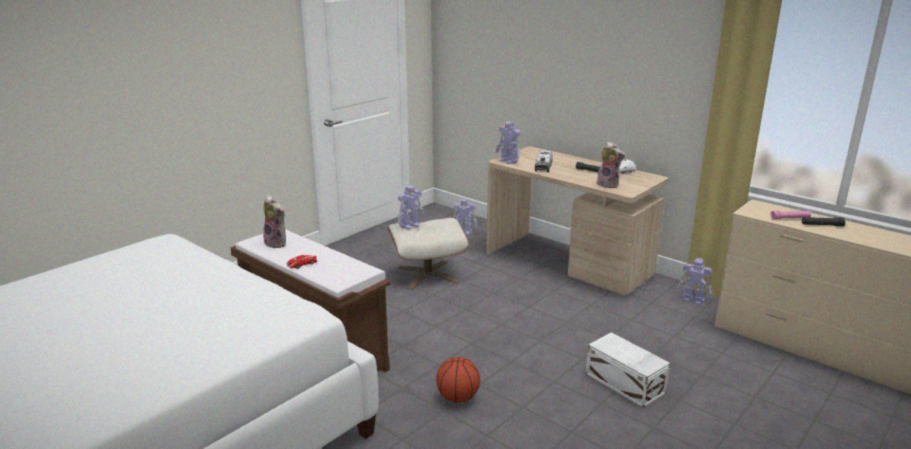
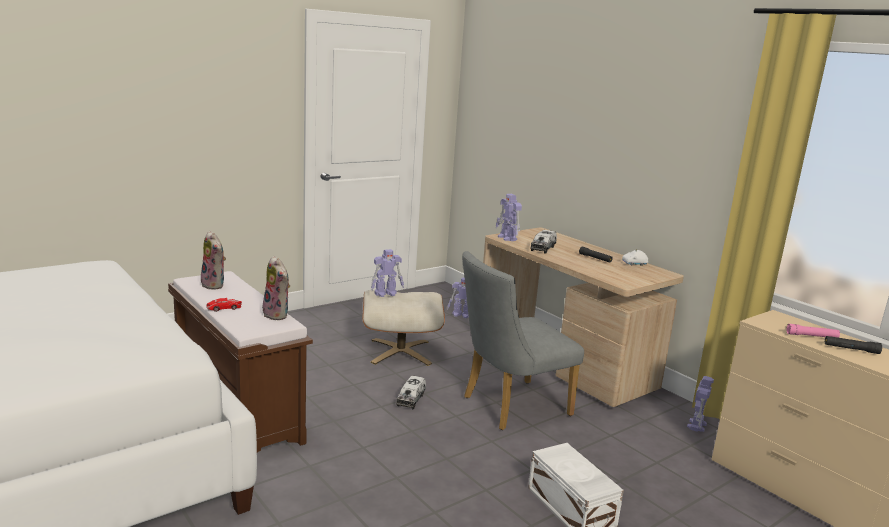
camera: 10 degrees right, 5 degrees down
basketball [436,357,480,403] -> none
plush toy [597,142,625,188] -> plush toy moved to [263,256,290,320]
toy robot [678,258,712,304] -> toy robot turned 75 degrees clockwise [687,376,714,432]
none -> toy truck [396,376,426,409]
none -> grey chair [462,251,584,430]

